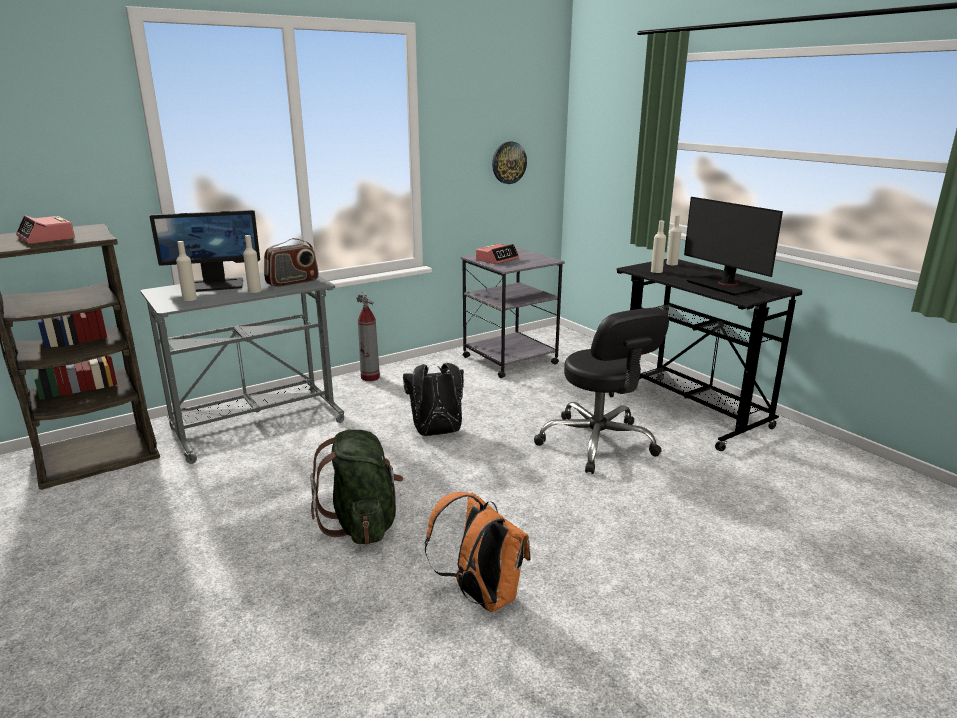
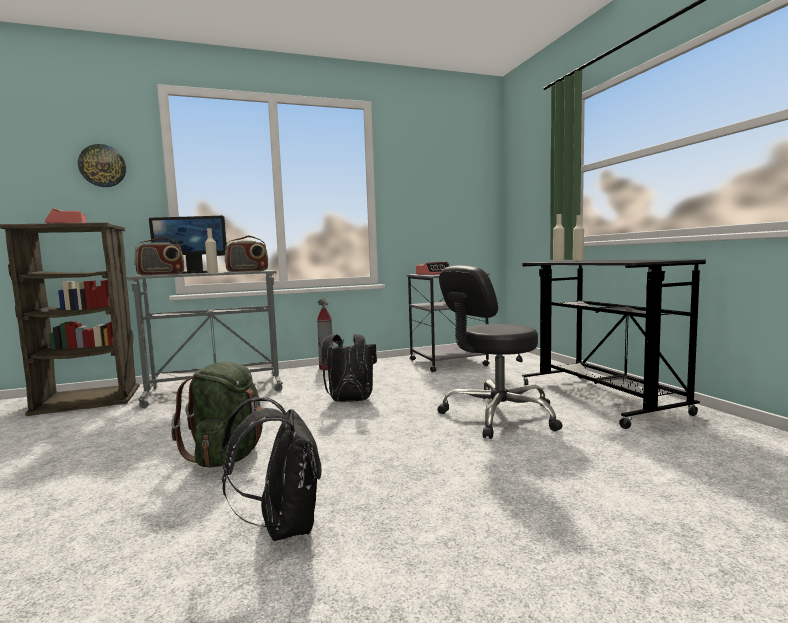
camera: 15 degrees right, 15 degrees down
beige bottle [176,241,197,301] -> radio [135,237,184,276]
orange backpack [425,492,531,612] -> black backpack [220,397,322,541]
wall clock [492,142,527,184] -> wall clock moved to [78,144,126,187]
black office chair [534,307,669,474] -> black office chair turned 75 degrees clockwise [438,265,563,439]
monitor [684,197,783,296] -> none

